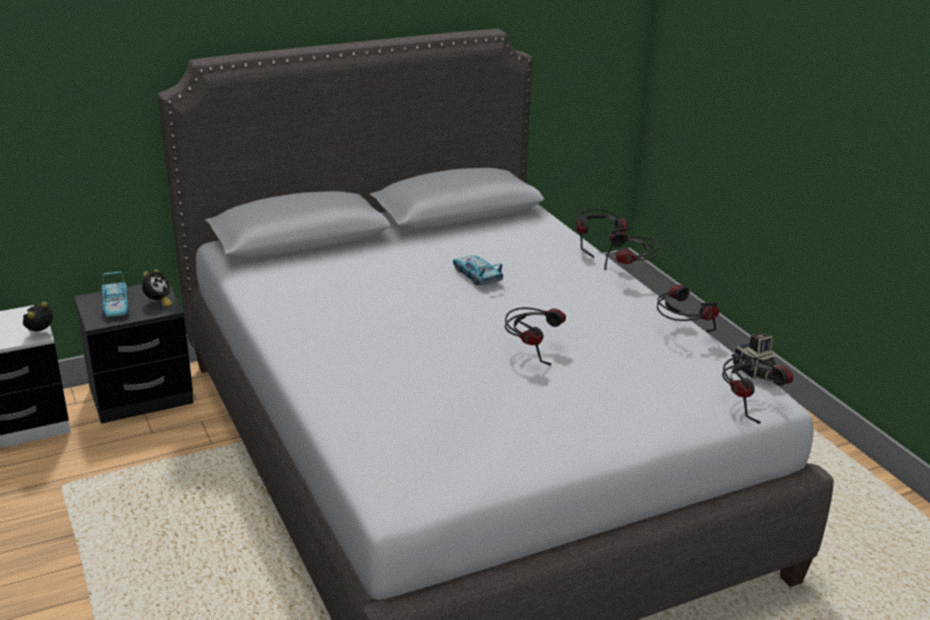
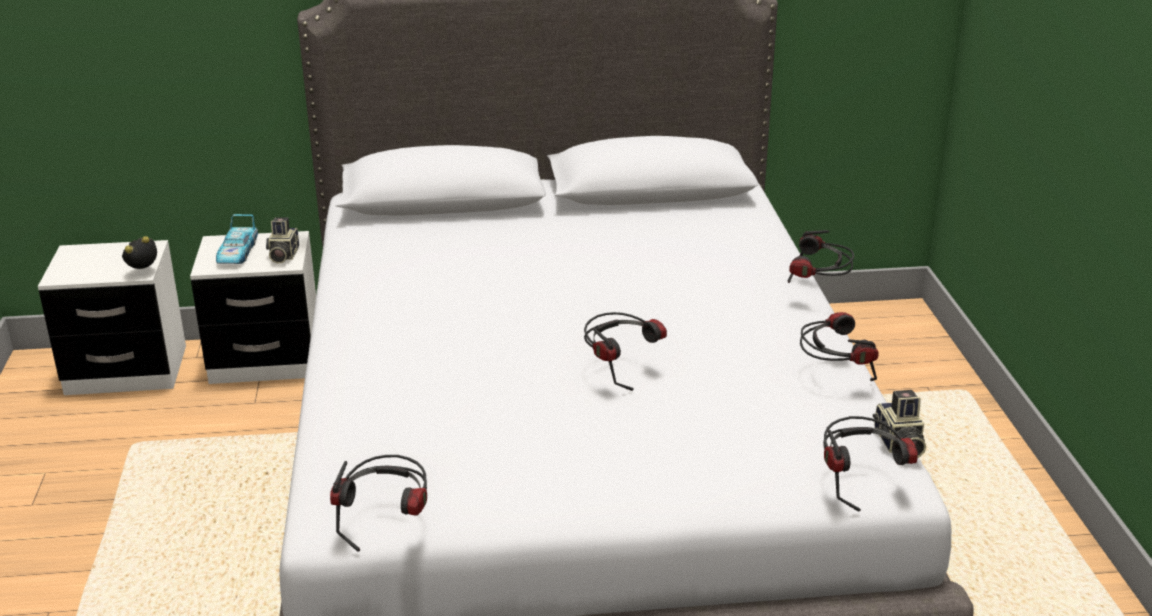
camera: 20 degrees right, 0 degrees up
black nightstand [74,284,194,424] -> white nightstand [190,231,316,384]
alarm clock [142,269,173,308] -> camera [266,217,299,263]
toy car [453,255,503,285] -> none
headphones [575,209,627,258] -> headphones moved to [330,455,427,552]

